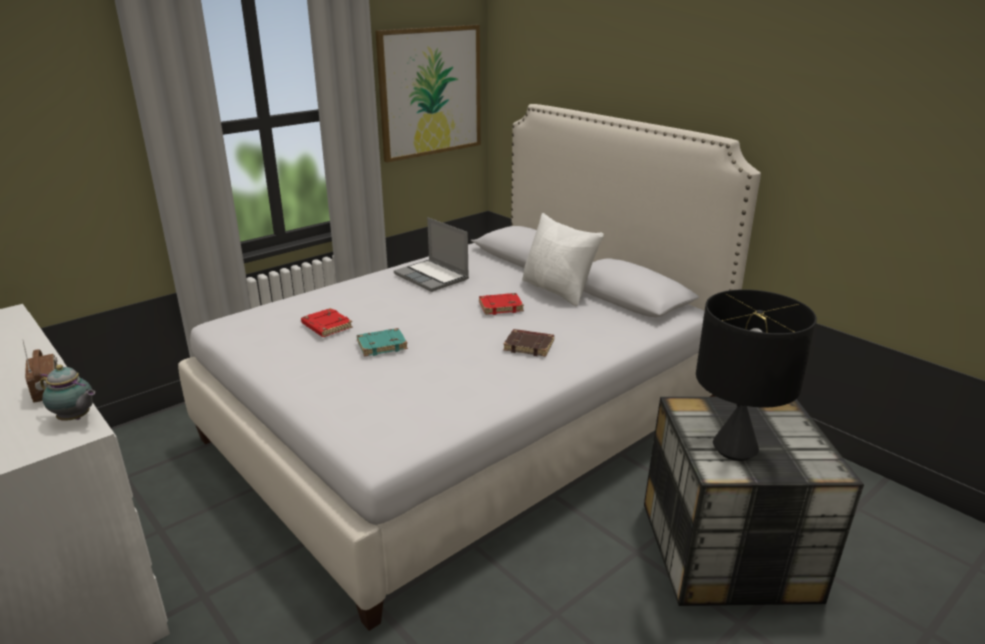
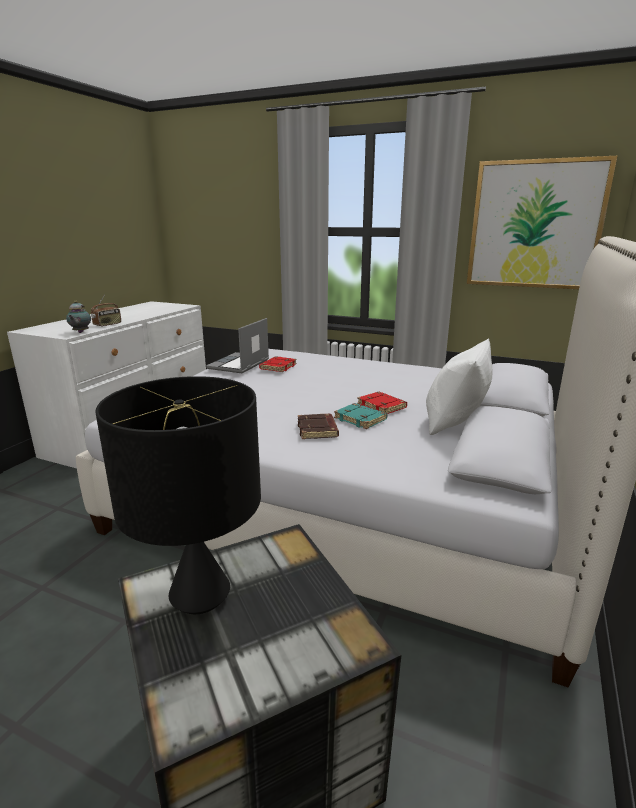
camera: 65 degrees right, 5 degrees down
turquoise book [357,328,408,357] -> turquoise book moved to [334,403,388,429]
laptop [394,217,469,292] -> laptop moved to [206,318,269,373]

